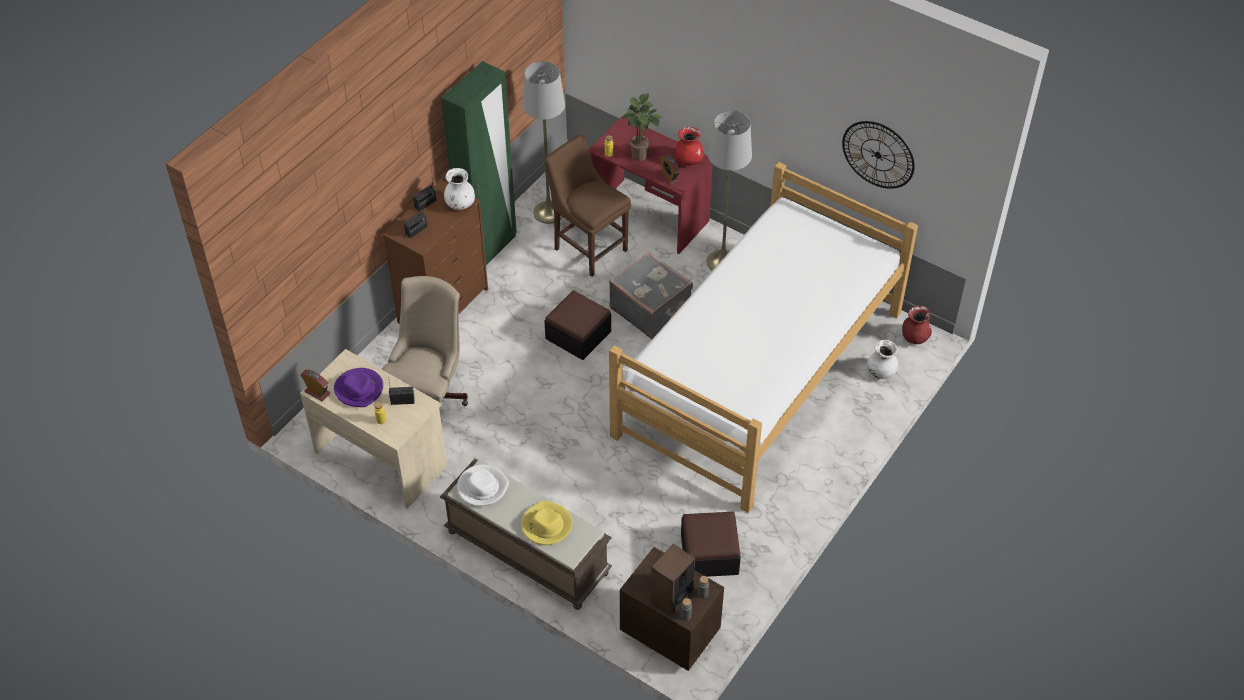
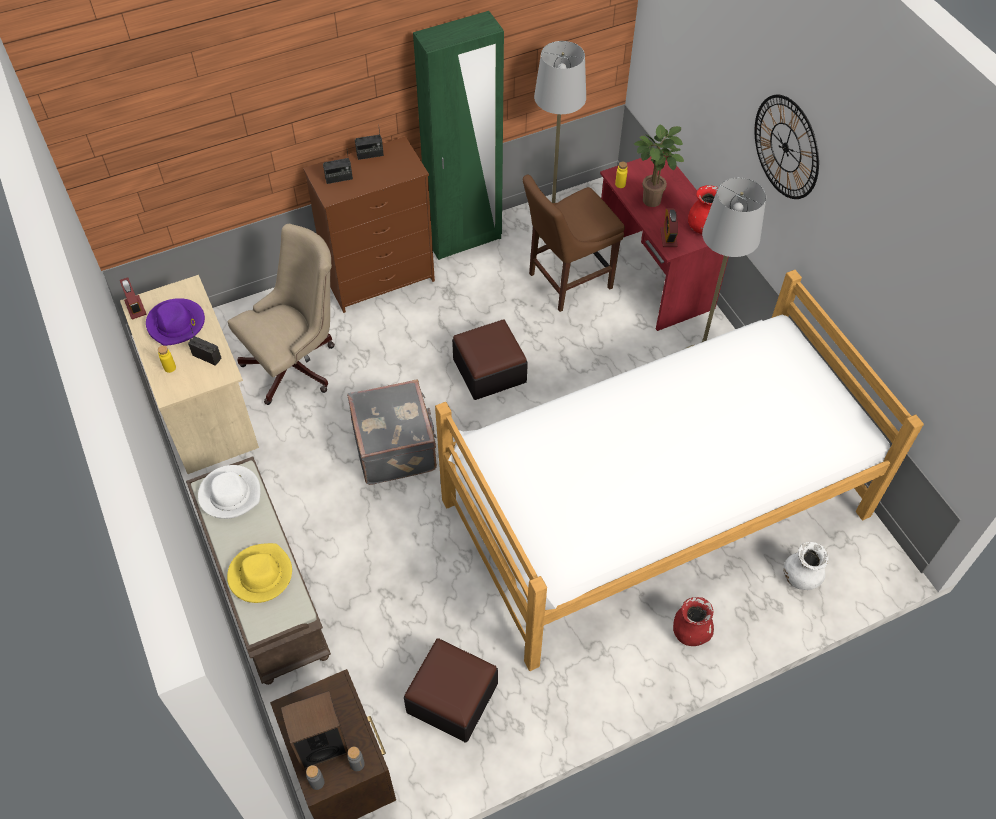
camera: 30 degrees right, 5 degrees up
white vase [444,168,475,210] -> none
brown chair [544,134,631,277] -> brown chair turned 105 degrees counterclockwise [523,175,625,312]
grey suitcase [609,252,693,339] -> grey suitcase moved to [347,380,437,485]
wall clock [842,121,915,189] -> wall clock moved to [755,95,819,199]
red vase [902,306,932,344] -> red vase moved to [673,597,714,646]

